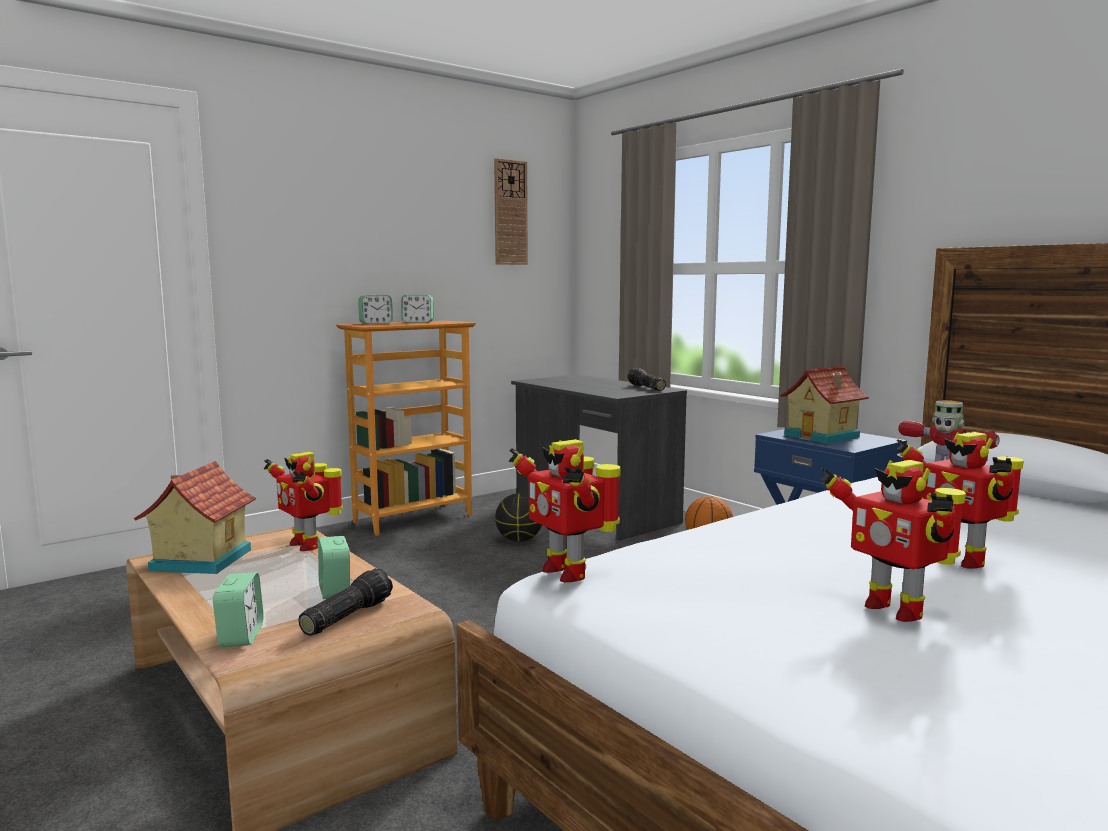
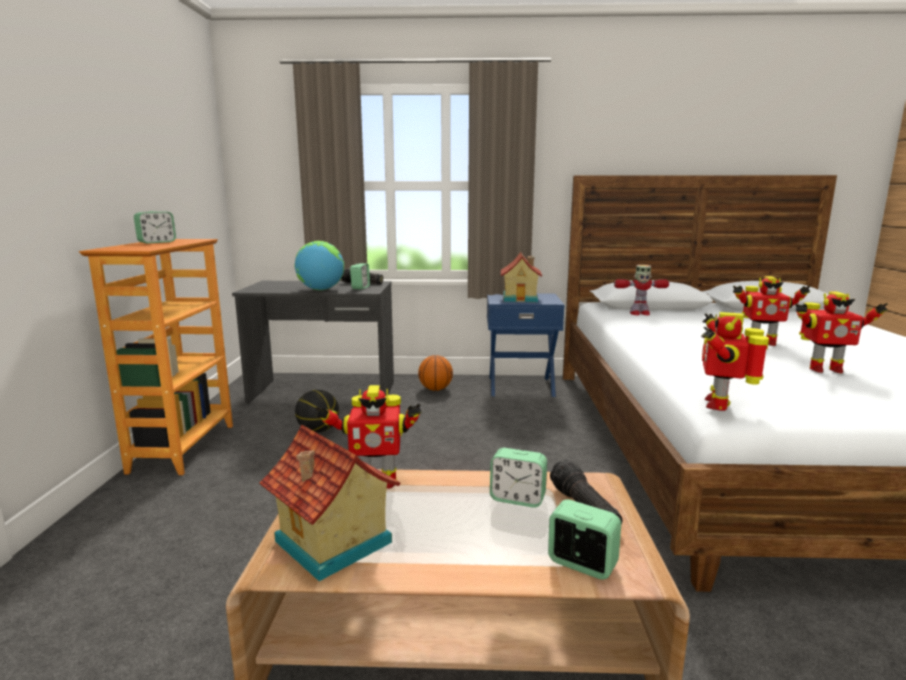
camera: 50 degrees left, 5 degrees up
alarm clock [358,295,393,324] -> alarm clock moved to [350,263,370,289]
wall clock [494,158,528,265] -> none
toy robot [509,439,621,582] -> toy robot turned 105 degrees clockwise [701,312,769,411]
none -> globe [294,241,344,290]

